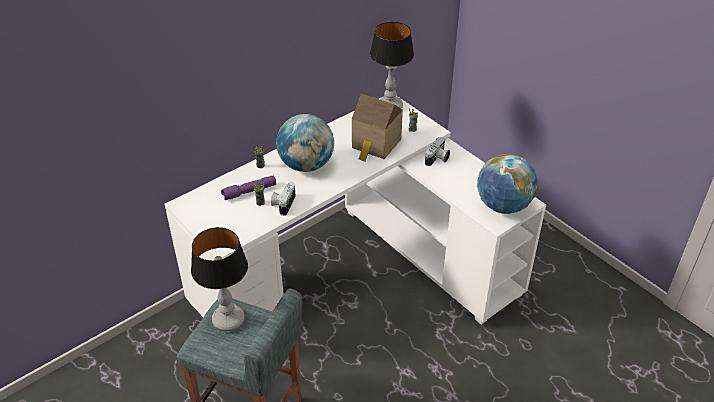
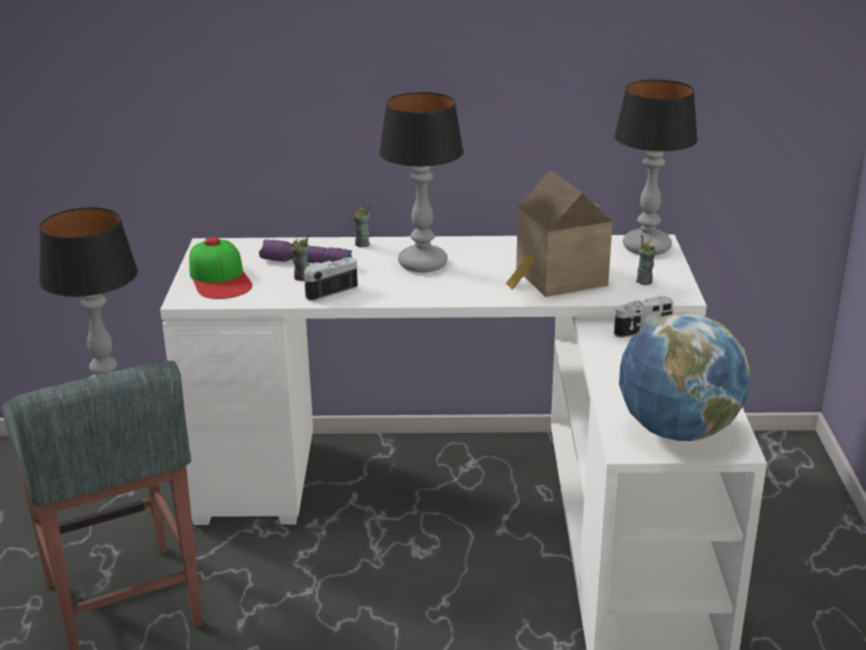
camera: 40 degrees right, 15 degrees down
globe [276,114,334,172] -> table lamp [379,92,464,273]
none -> cap [189,237,252,299]

